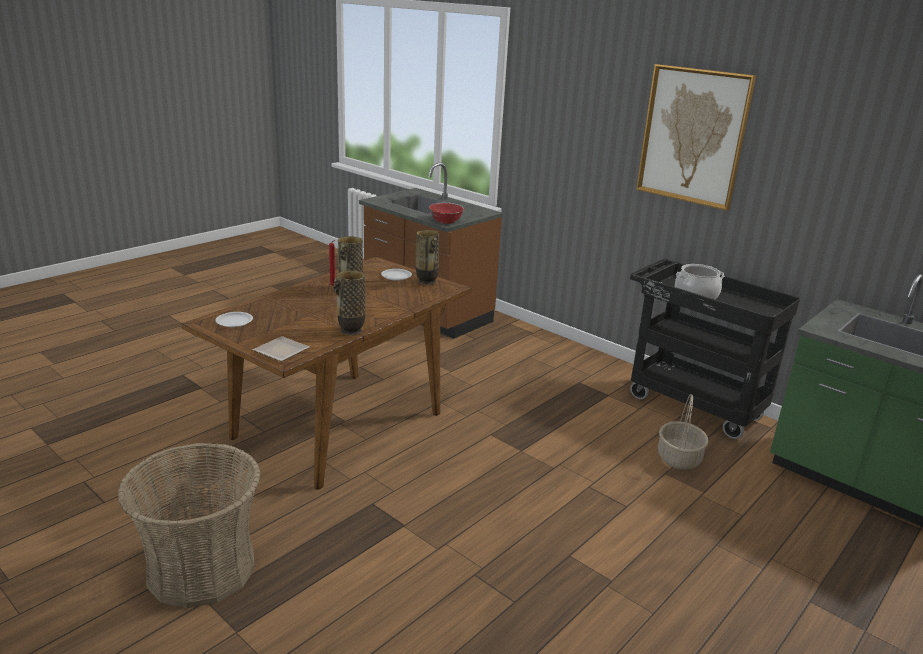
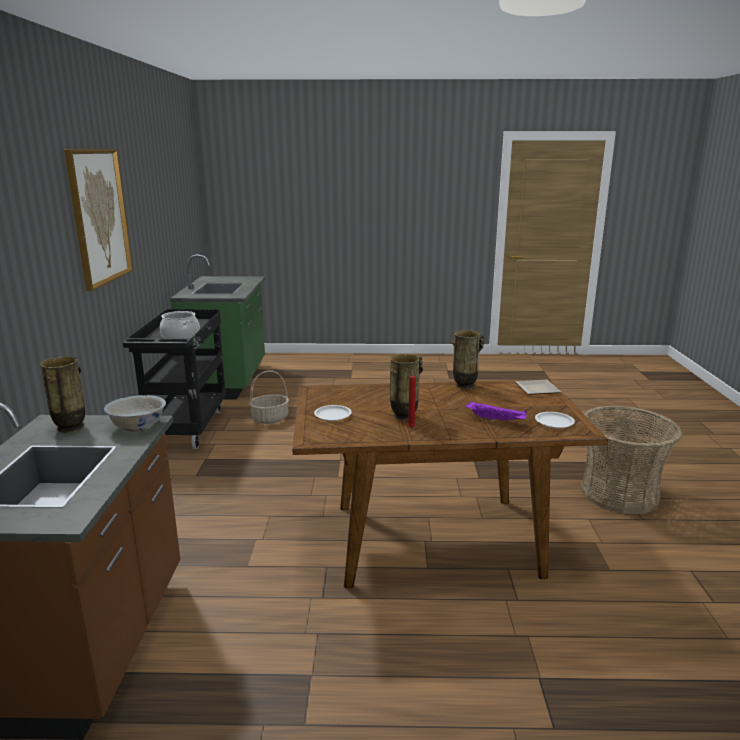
camera: 130 degrees left, 5 degrees down
vase [416,230,439,285] -> vase moved to [40,356,85,433]
red bowl [429,202,464,224] -> white bowl [104,395,166,432]
none -> purple tray [466,401,527,422]

